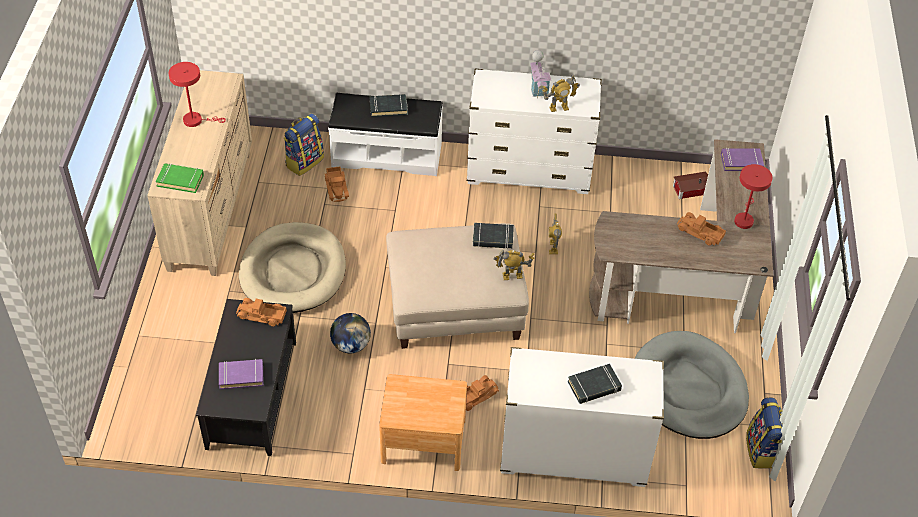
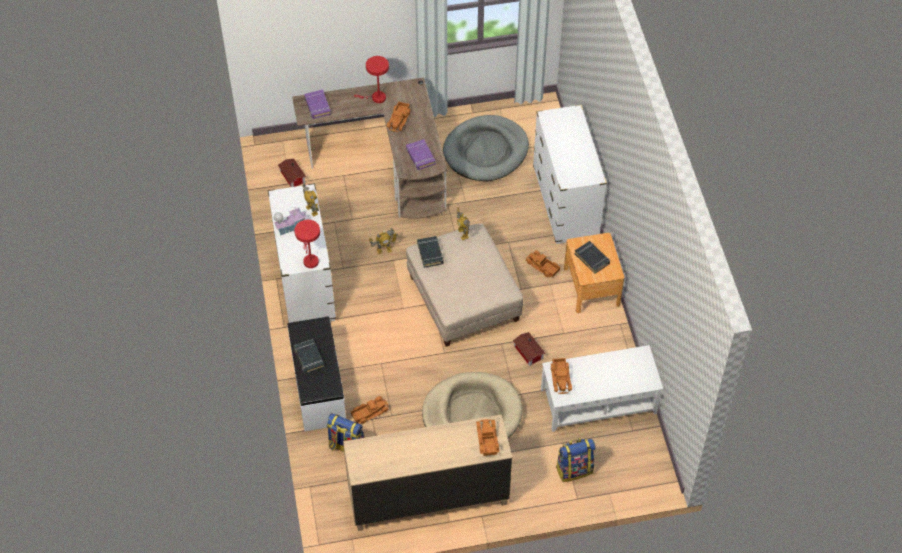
camera: 105 degrees left, 5 degrees up
green book [156,163,204,193] -> toy truck [476,419,499,456]
red table lamp [168,62,226,127] -> red table lamp moved to [294,220,320,268]
black coffee table [196,299,296,456] -> white coffee table [541,345,663,432]
purple book [219,359,264,389] -> purple book moved to [406,139,436,170]
globe [330,313,371,353] -> toy house [513,332,545,366]
black book [568,364,622,404] -> black book moved to [574,241,610,274]
backpack [746,397,783,469] -> backpack moved to [556,438,596,482]

